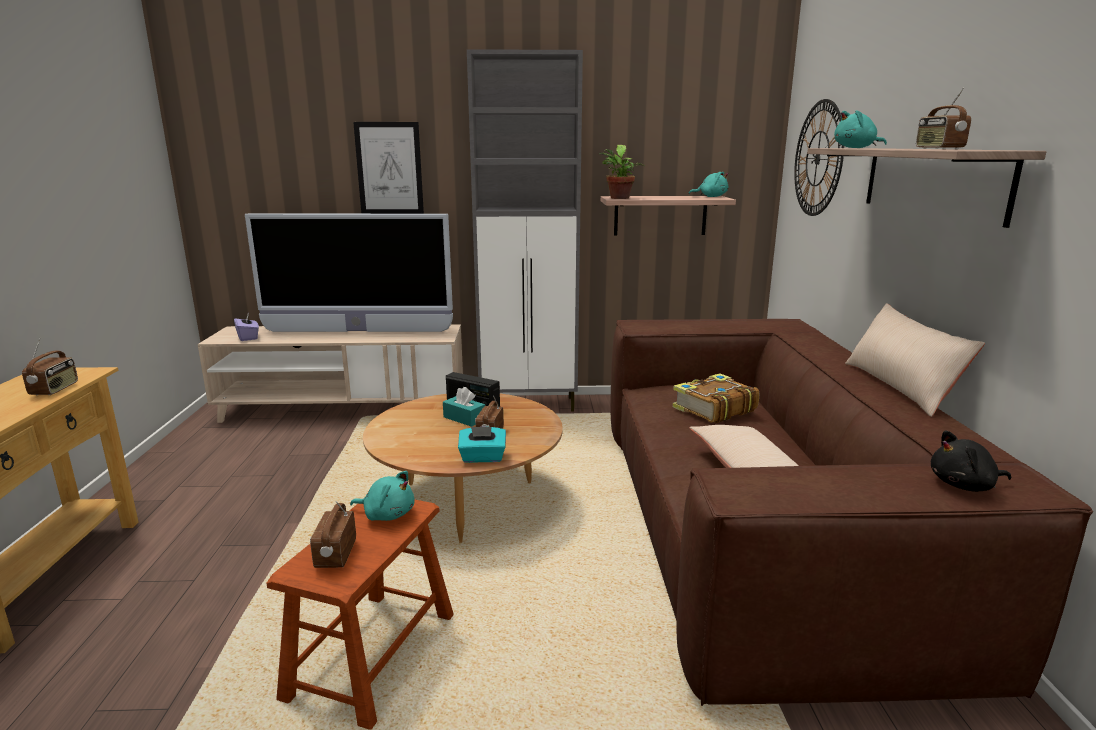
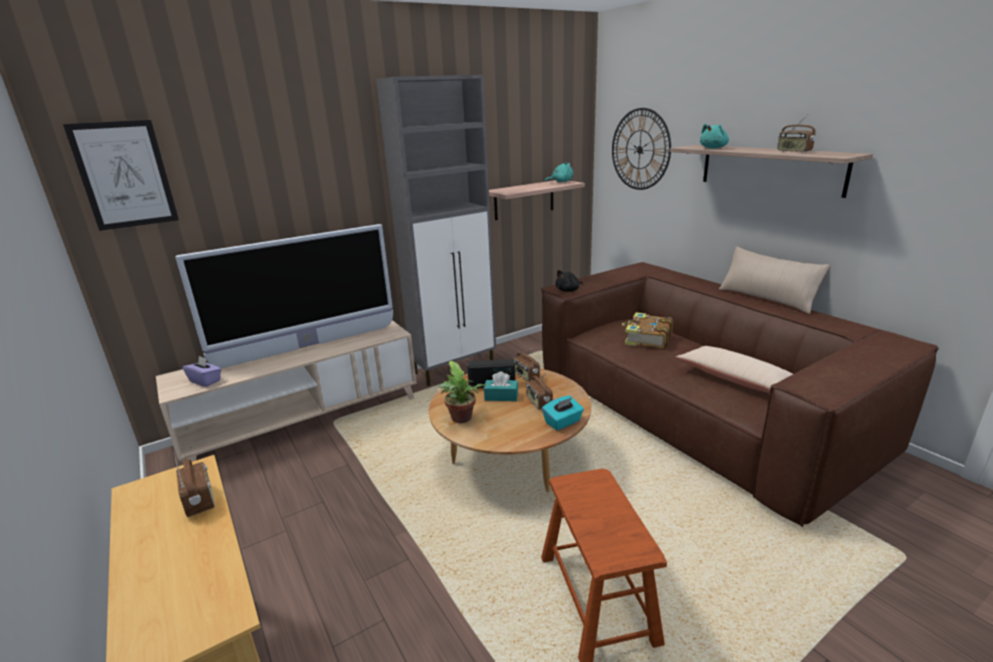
camera: 30 degrees left, 5 degrees up
radio [310,501,356,568] -> radio moved to [513,347,540,382]
turquoise plush toy [350,471,415,521] -> none
picture [353,122,424,214] -> picture moved to [63,120,179,231]
potted plant [599,145,645,199] -> potted plant moved to [439,361,486,423]
black plush toy [931,431,1011,492] -> black plush toy moved to [555,270,583,292]

